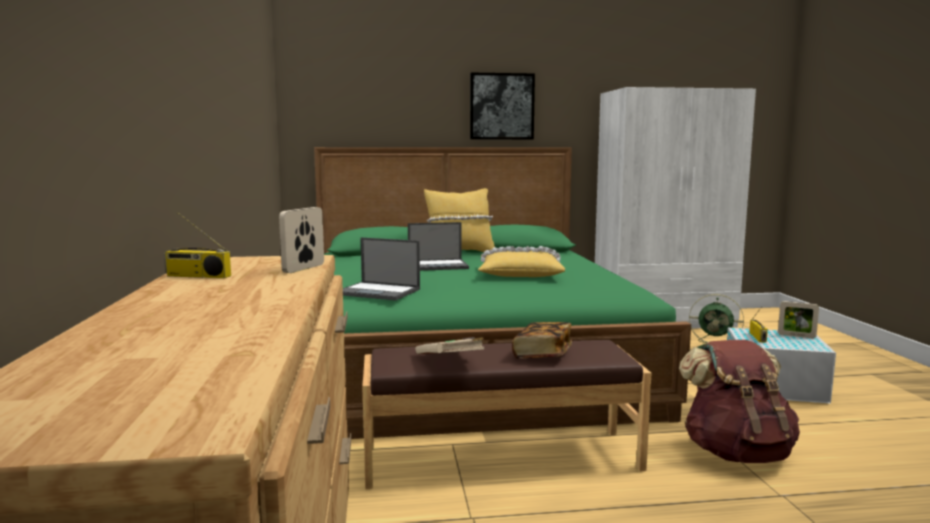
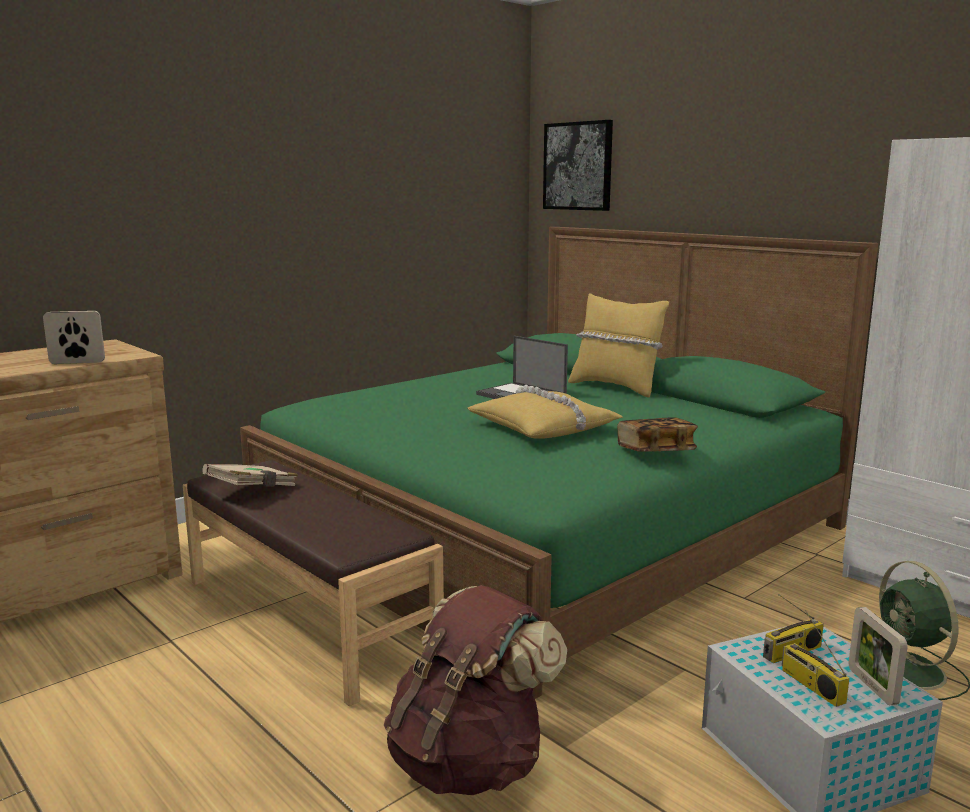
camera: 55 degrees right, 5 degrees up
radio [164,212,231,278] -> radio moved to [782,610,850,707]
laptop [343,237,420,301] -> none
picture [470,73,535,139] -> picture moved to [543,120,613,211]
book [512,322,572,359] -> book moved to [617,417,698,452]

